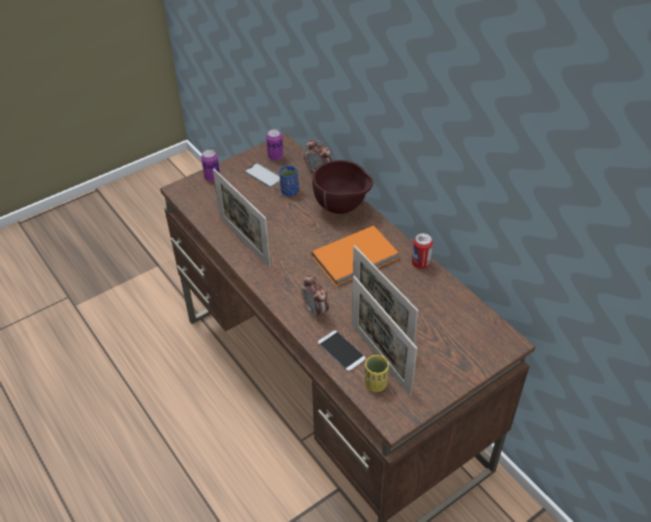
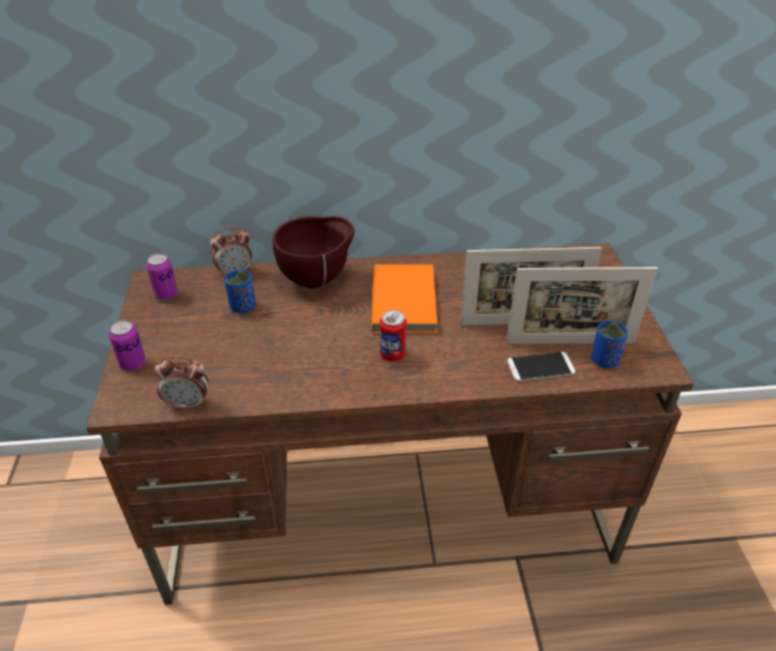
camera: 60 degrees left, 5 degrees down
picture frame [213,169,271,268] -> none
phone [244,163,280,188] -> none
alarm clock [302,275,329,319] -> alarm clock moved to [155,356,209,409]
yellow cup [365,355,389,392] -> blue cup [591,321,628,368]
can [412,233,433,269] -> can moved to [380,310,407,361]

